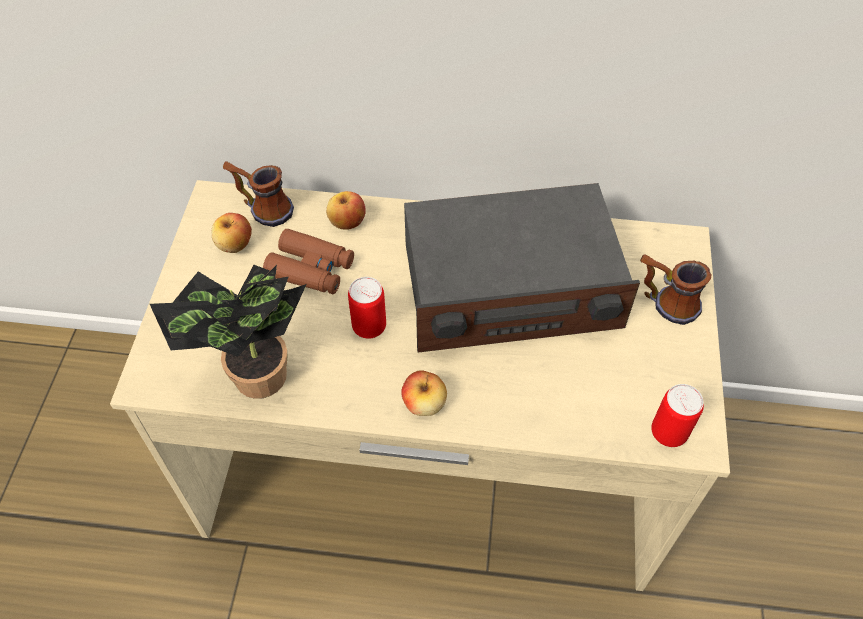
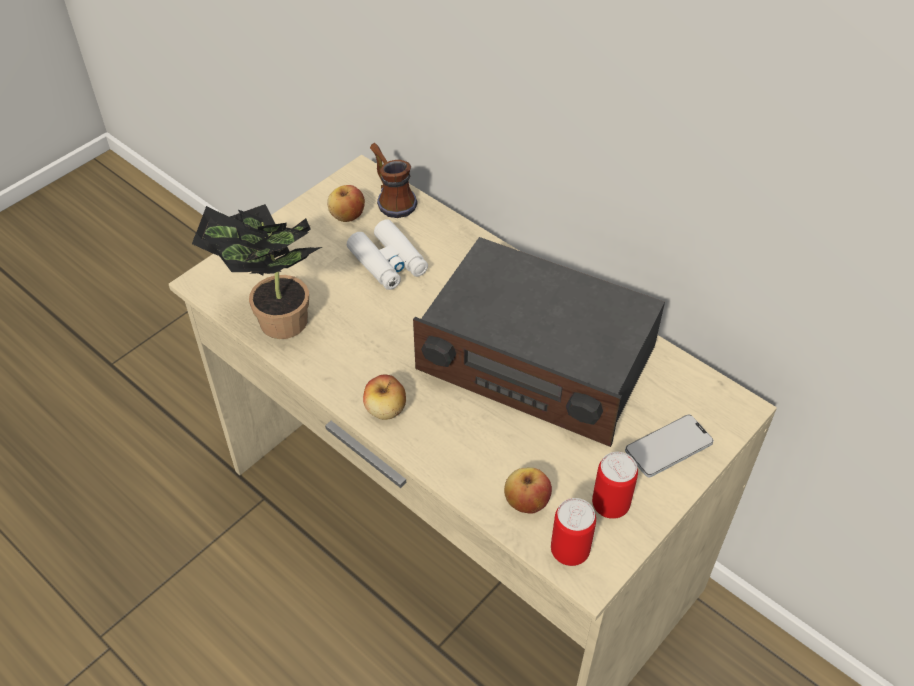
camera: 35 degrees right, 5 degrees down
brown binoculars [263,229,354,294] -> white binoculars [347,219,428,290]
apple [326,191,366,230] -> apple moved to [504,467,552,514]
can [348,277,386,339] -> can moved to [592,452,638,519]
mug [640,254,711,325] -> phone [625,414,714,477]

